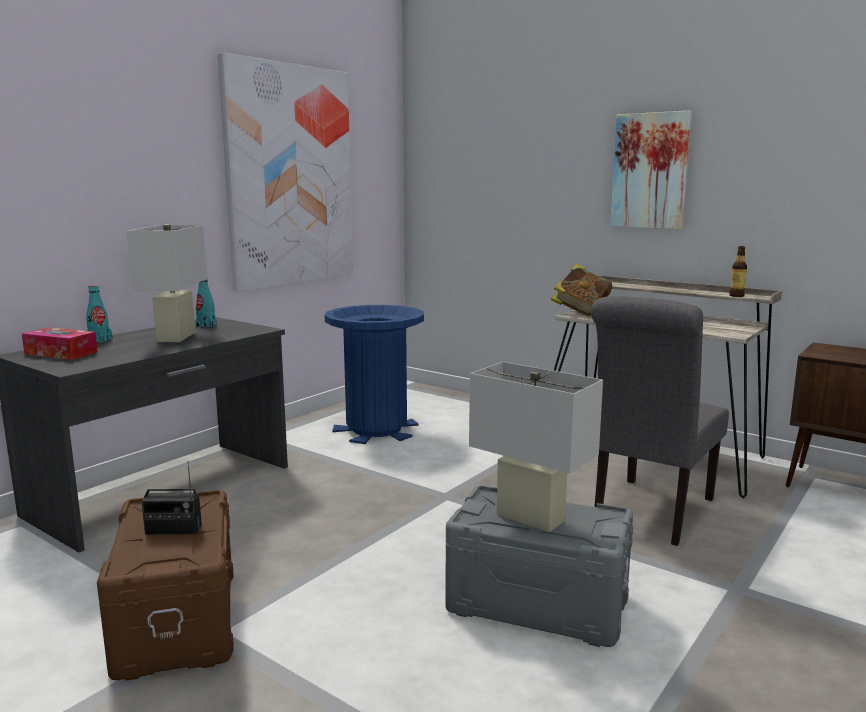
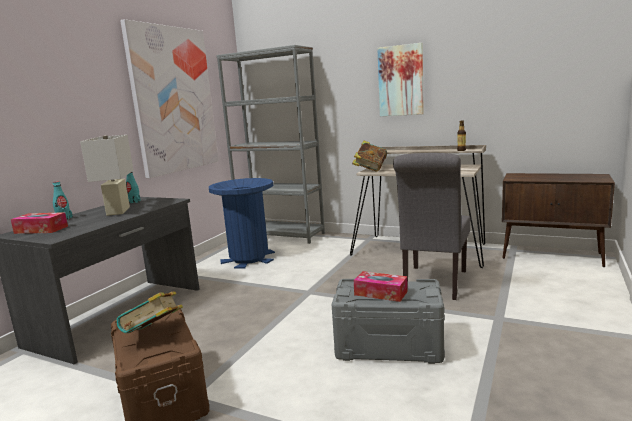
camera: 10 degrees left, 0 degrees up
radio [142,461,202,535] -> book [116,291,183,334]
white table lamp [469,362,603,532] -> tissue box [354,271,408,302]
none -> grey bookcase [216,45,325,244]

